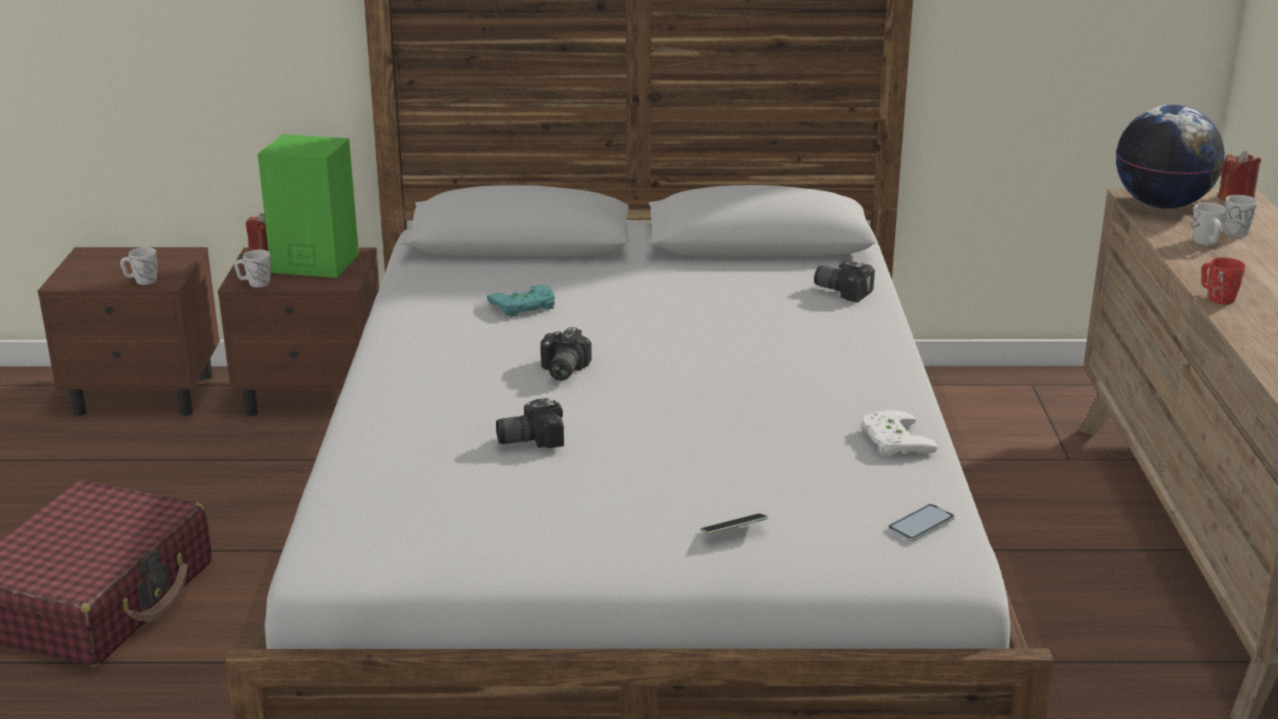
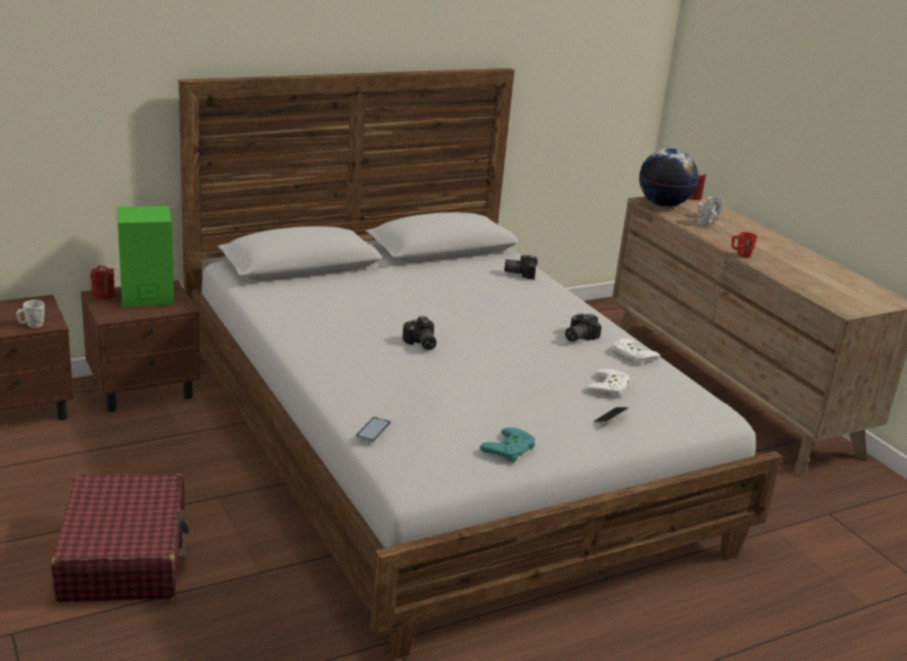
camera: 30 degrees left, 0 degrees up
white mug [234,250,271,287] -> none
turquoise game controller [487,285,555,317] -> turquoise game controller moved to [480,427,535,462]
camera [496,398,564,448] -> camera moved to [565,314,602,341]
phone [888,504,955,541] -> phone moved to [356,417,391,442]
none -> white game controller [586,369,630,398]

